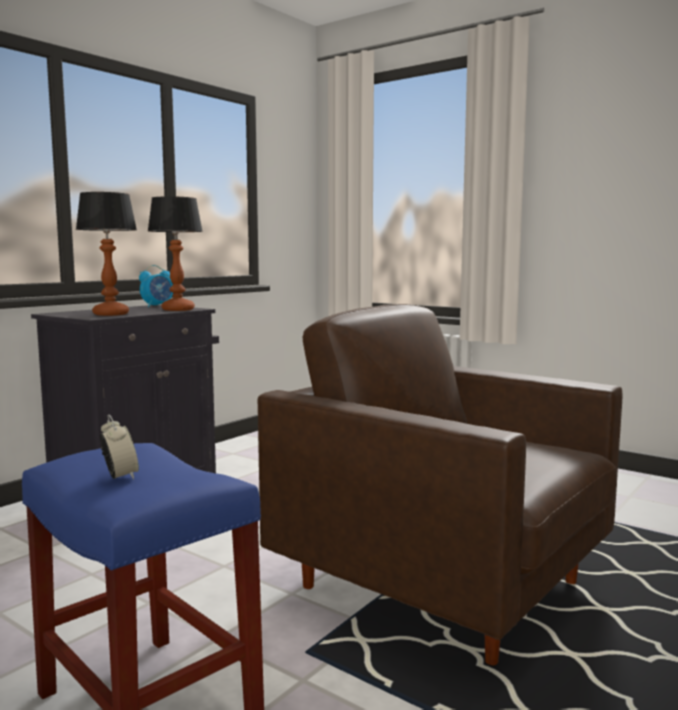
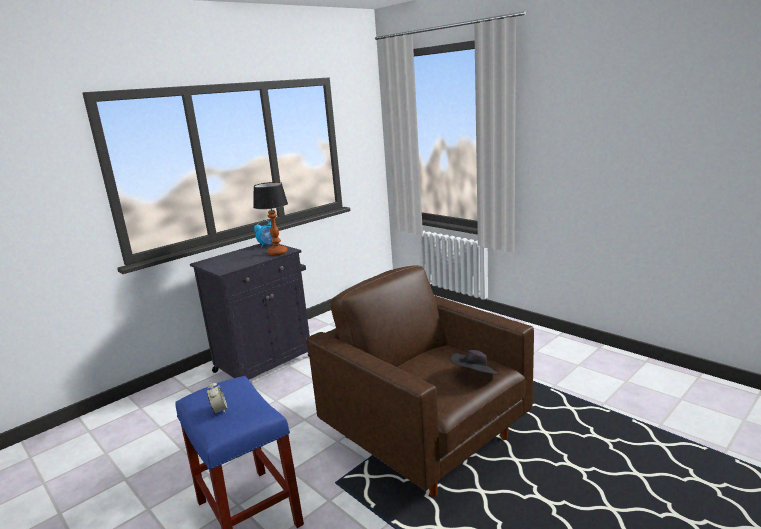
camera: 10 degrees right, 10 degrees up
table lamp [76,192,137,316] -> none
none -> black hat [450,350,500,375]

